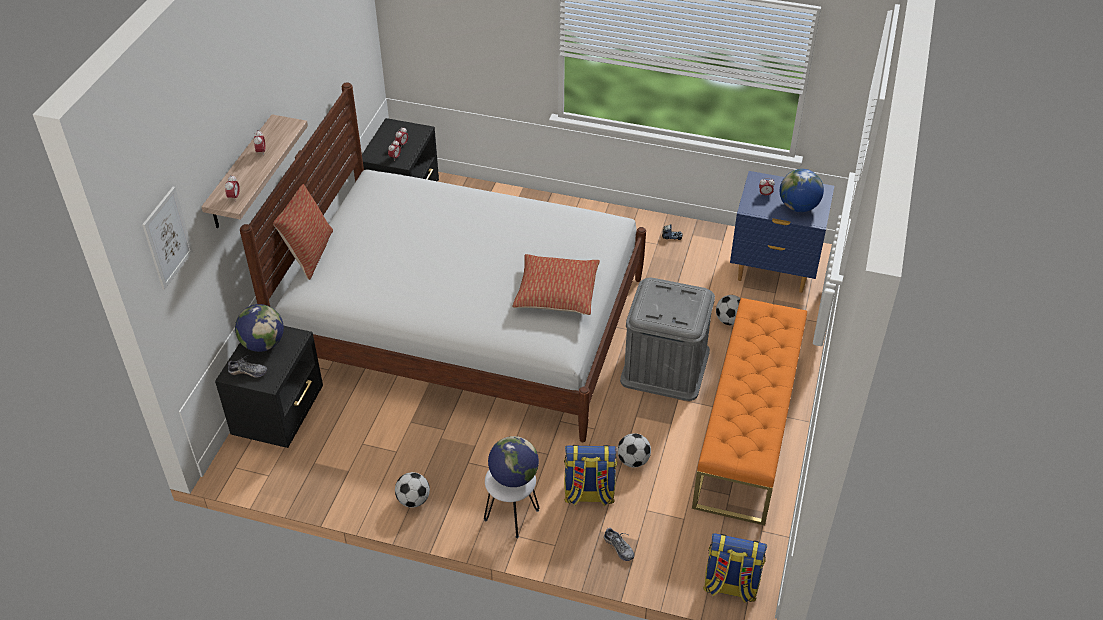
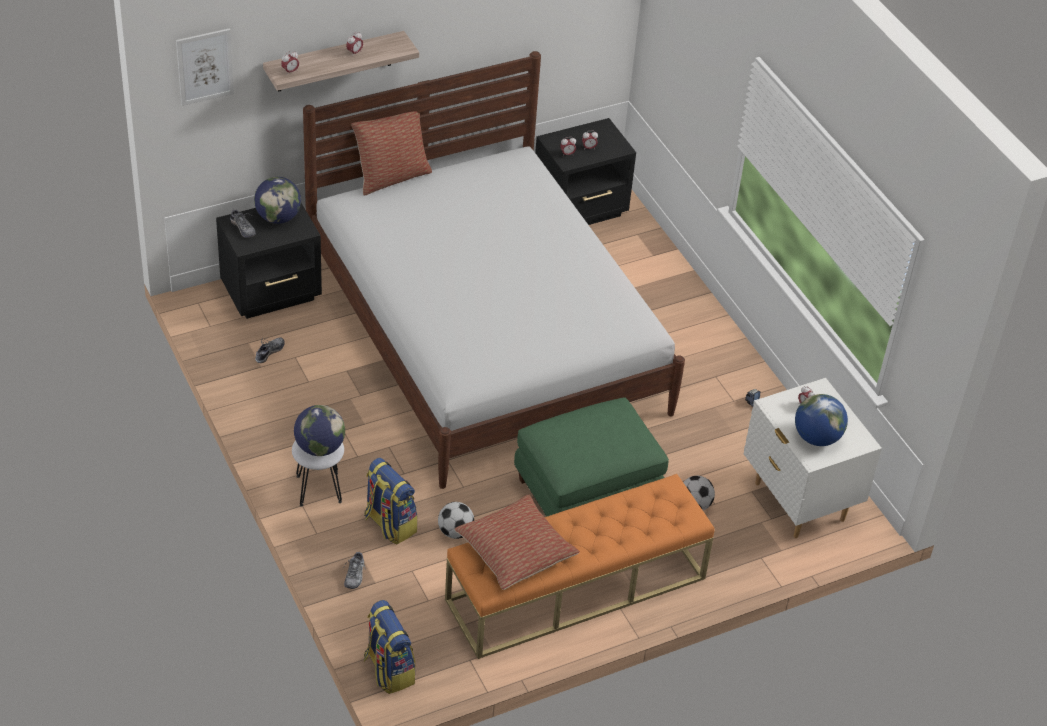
camera: 45 degrees right, 0 degrees up
football [395,472,430,508] -> none
pillow [512,254,600,315] -> pillow moved to [454,495,580,590]
grey storage box [620,278,715,401] -> green ottoman [514,397,669,517]
blue nightstand [730,171,834,293] -> white nightstand [744,378,882,538]
none -> shoe [255,337,285,363]

